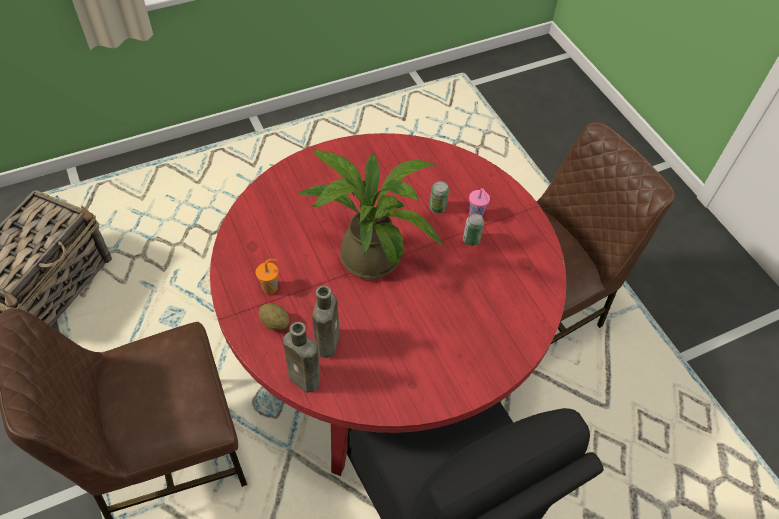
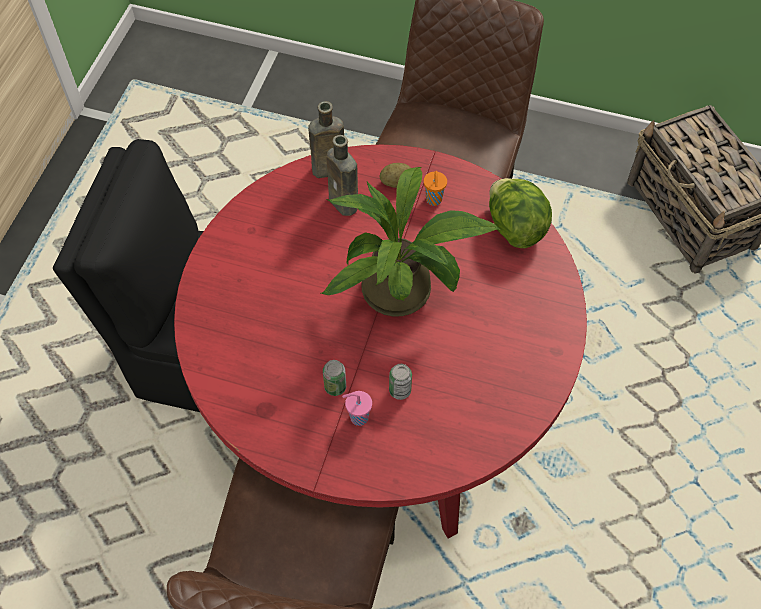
camera: 135 degrees right, 5 degrees up
none -> lettuce [489,178,552,248]

